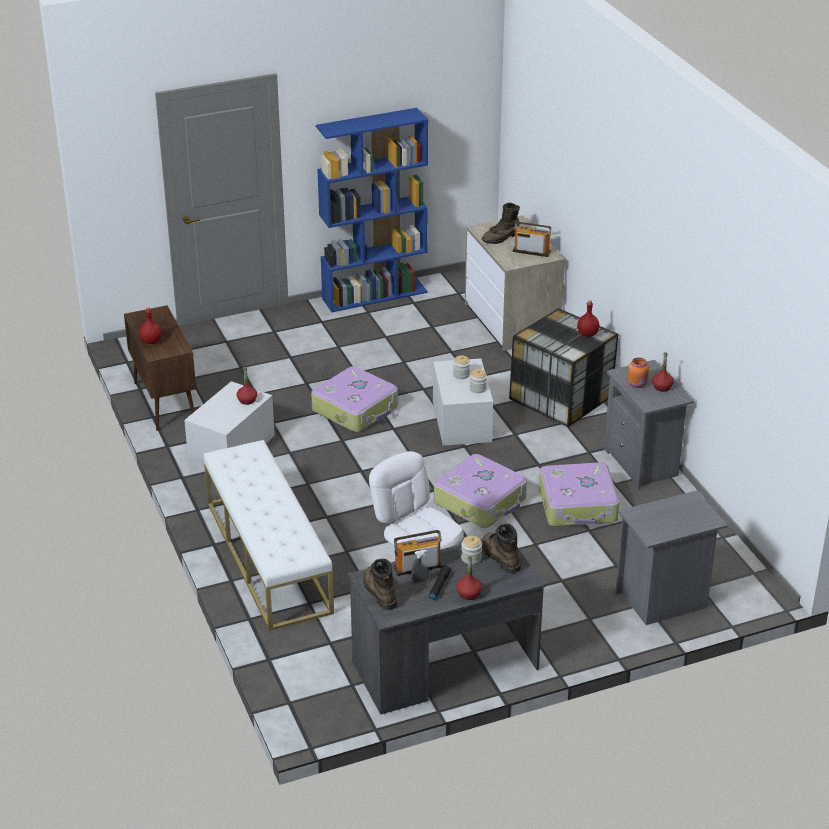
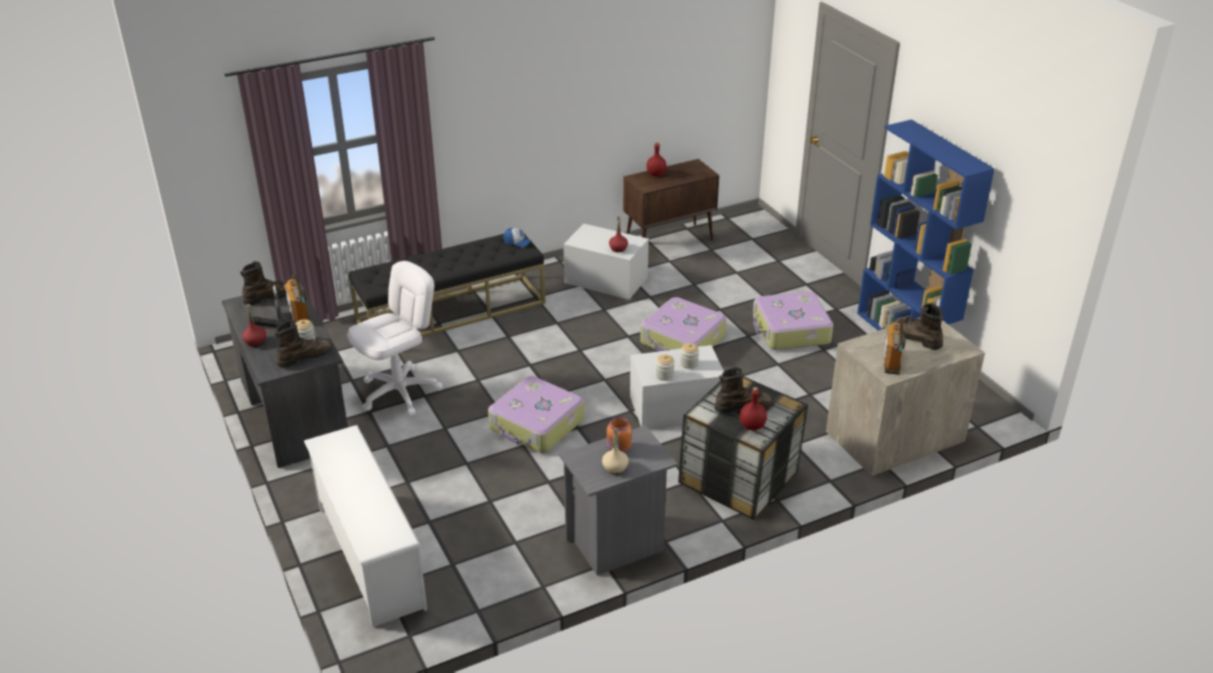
camera: 85 degrees right, 0 degrees up
white bench [204,440,334,631] -> black bench [349,230,545,337]
suitcase [539,462,619,526] -> suitcase moved to [753,291,833,350]
grey nightstand [615,490,728,625] -> white shoe rack [304,425,427,627]
red bottle [652,352,674,392] -> beige bottle [602,427,629,475]
none -> cap [504,228,532,248]
none -> brown boot [715,367,773,414]

